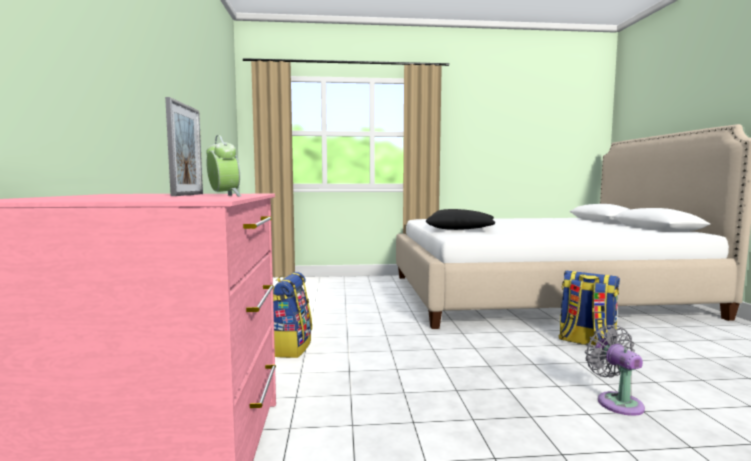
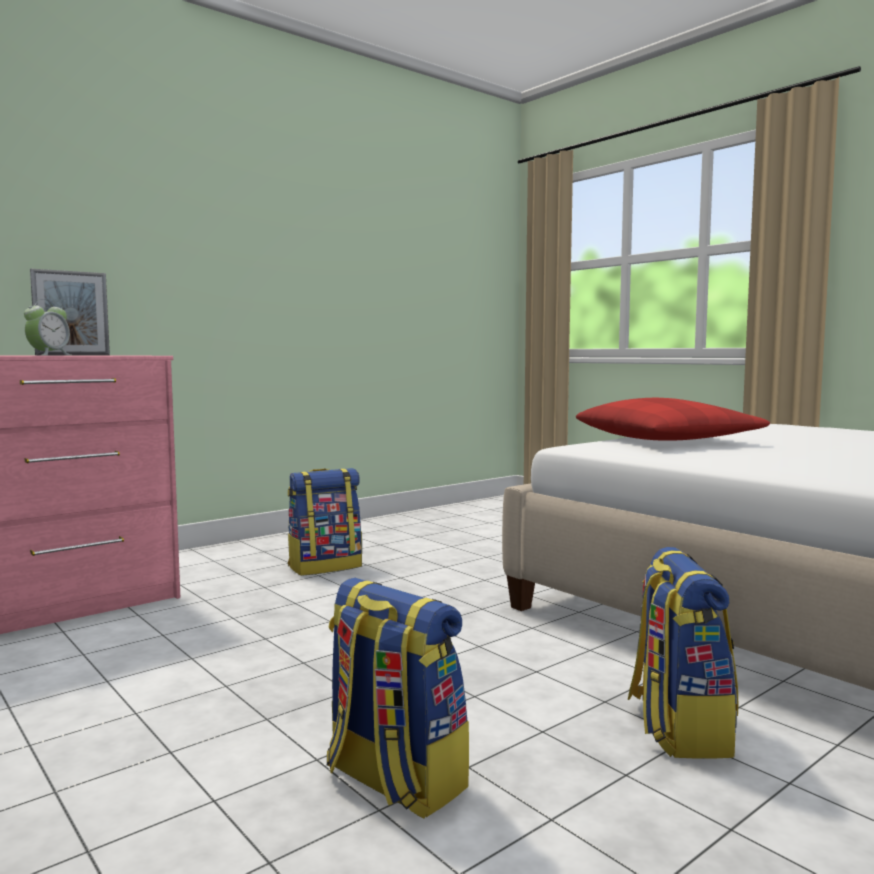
camera: 55 degrees right, 0 degrees up
black pillow [426,209,495,230] -> red pillow [576,398,770,441]
grey fan [585,325,645,416] -> backpack [327,578,469,819]

